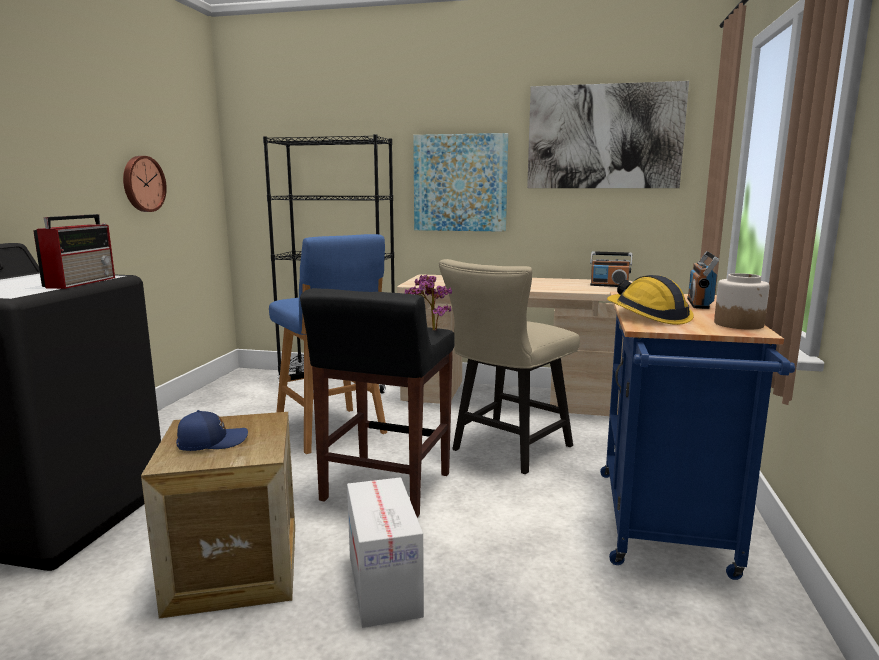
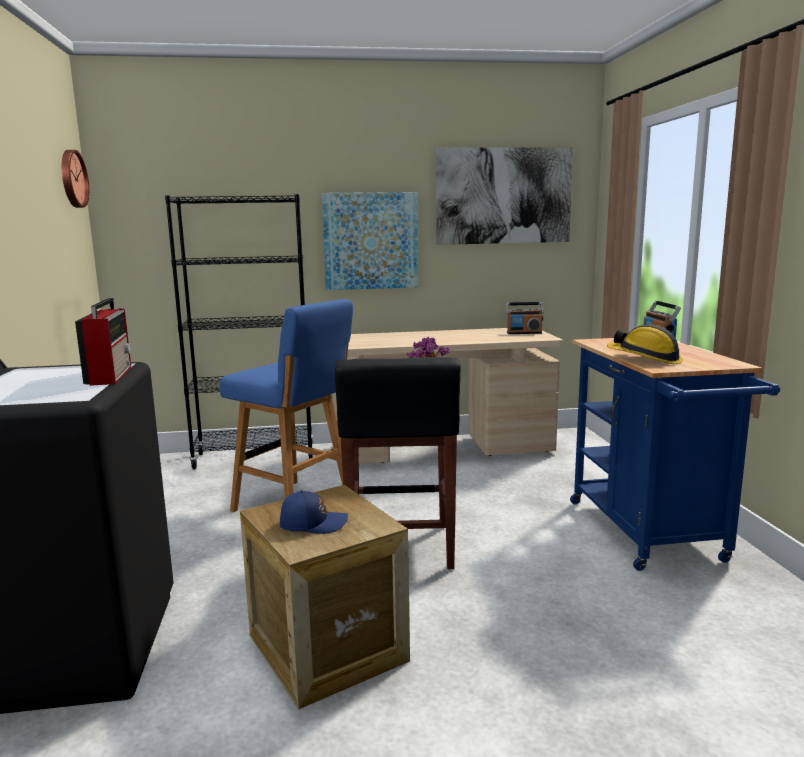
camera: 20 degrees left, 0 degrees up
wall clock [123,156,167,212] -> wall clock moved to [62,150,89,208]
blue cap [176,410,248,451] -> blue cap turned 45 degrees clockwise [280,490,348,534]
cardboard box [347,477,424,628] -> none
beige chair [439,259,580,474] -> none
jar [714,273,770,330] -> none

